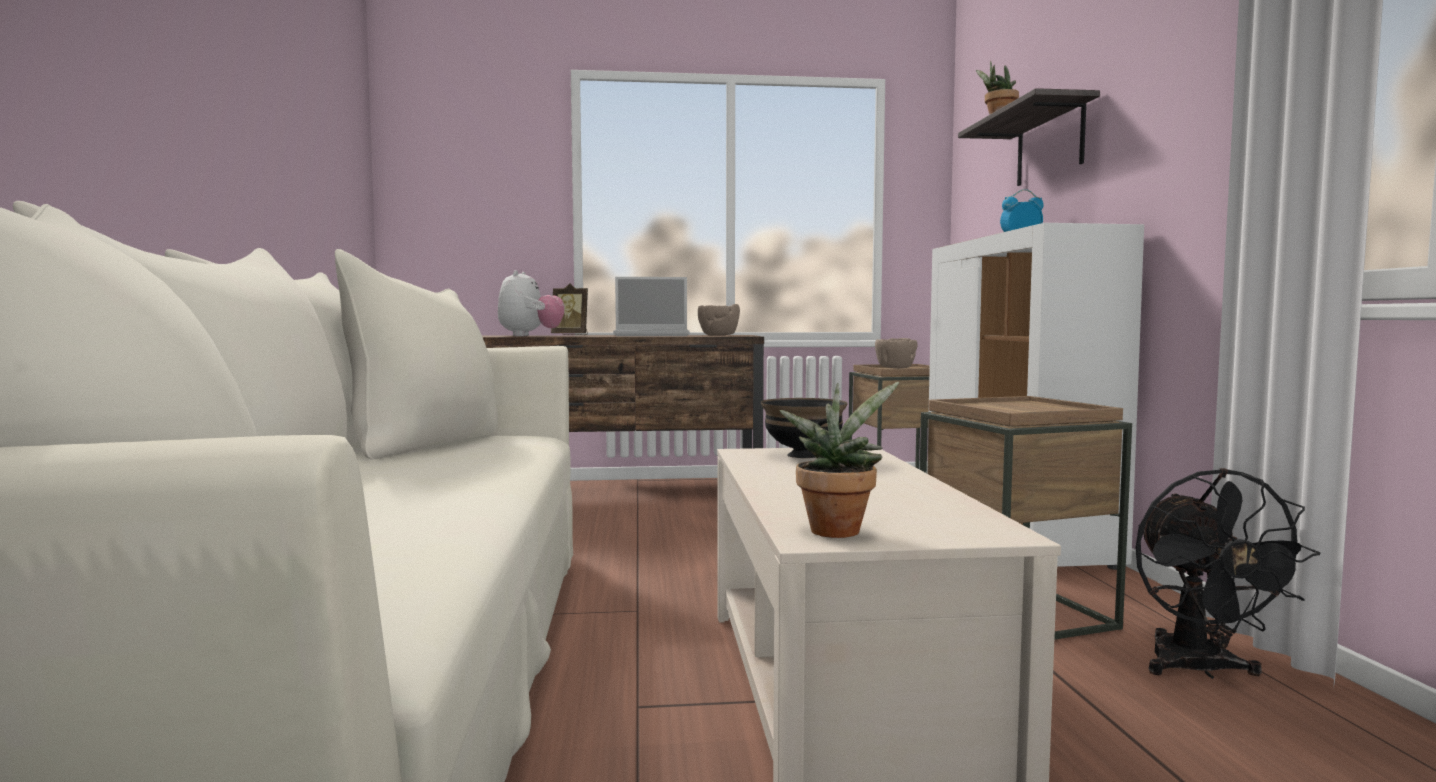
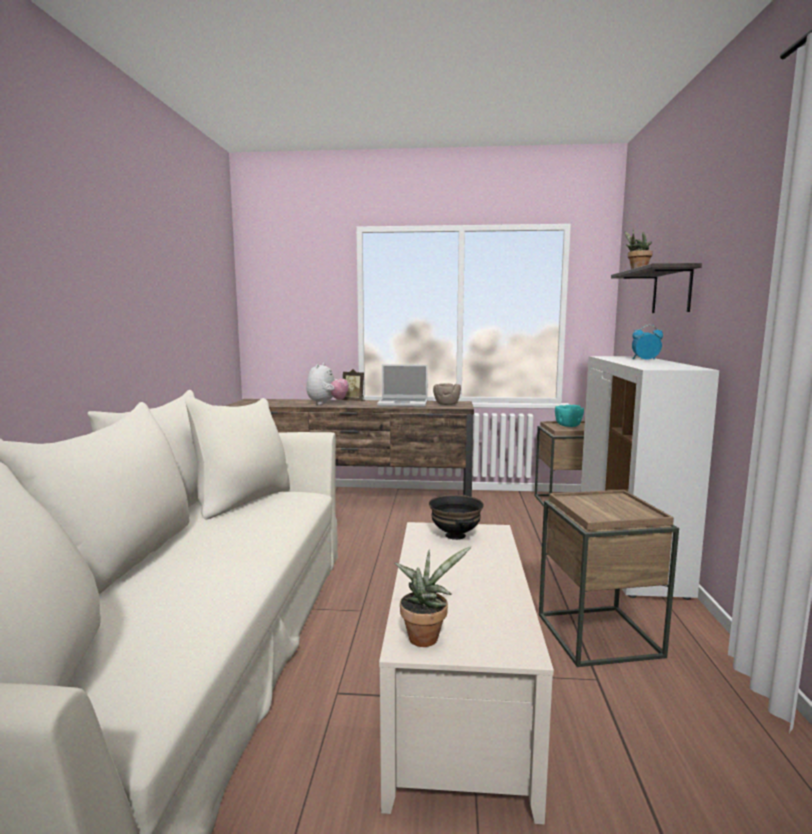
camera: 10 degrees right, 5 degrees up
brown bowl [875,338,918,368] -> turquoise bowl [555,405,584,427]
black fan [1136,468,1320,679] -> none

